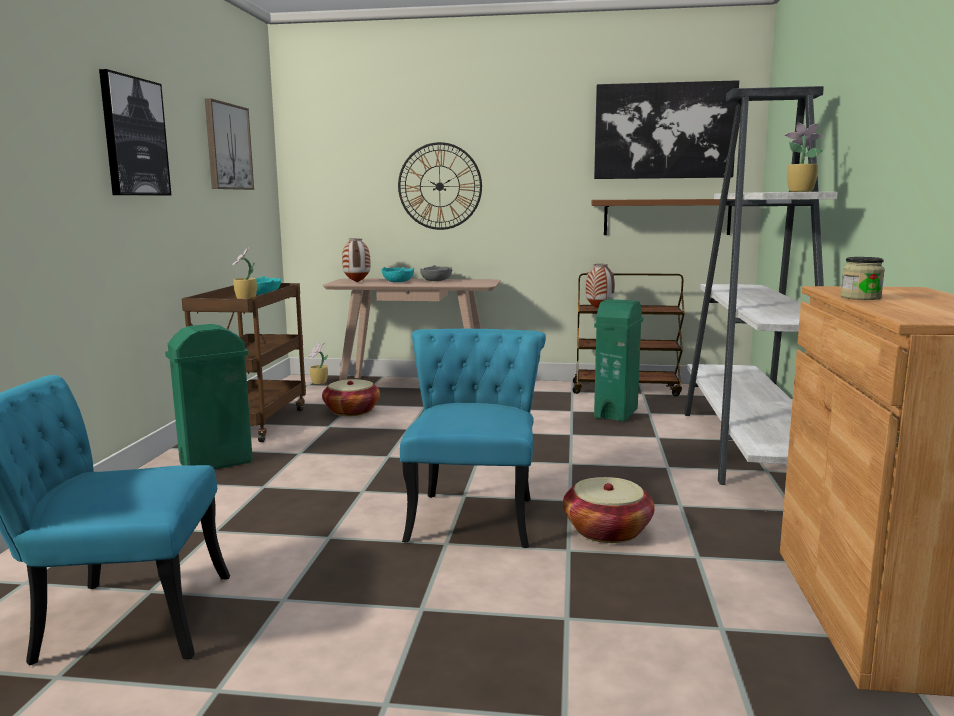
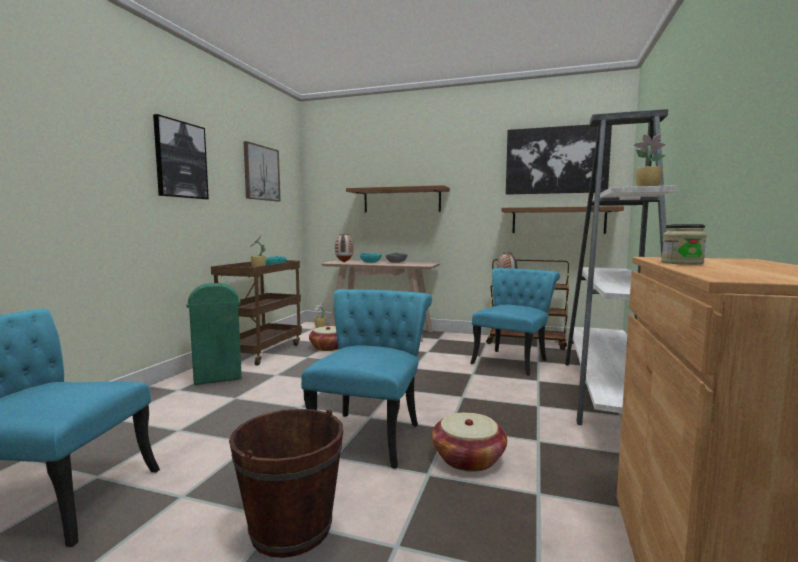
camera: 10 degrees right, 5 degrees down
wall clock [398,142,482,230] -> brown shelf [346,185,450,212]
green trash can [594,299,643,422] -> turquoise chair [470,268,560,376]
none -> brown bucket [229,409,343,558]

